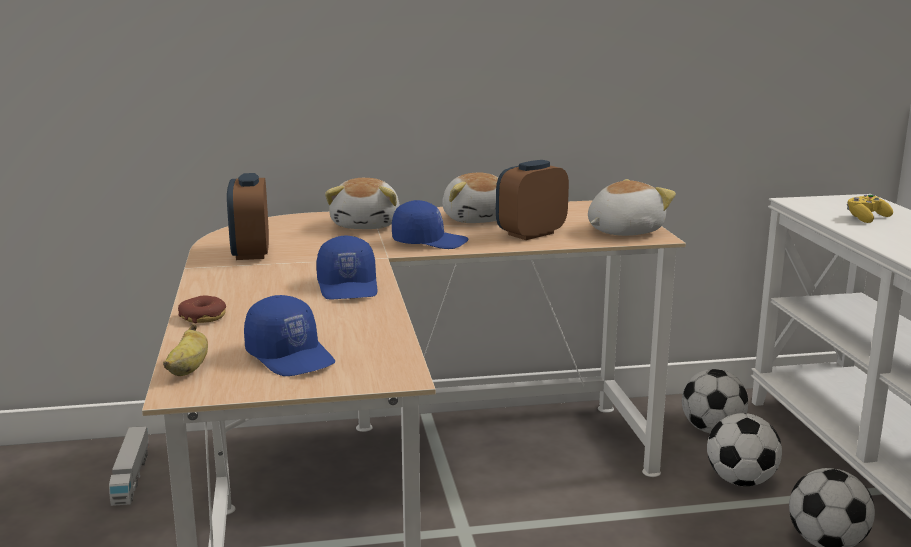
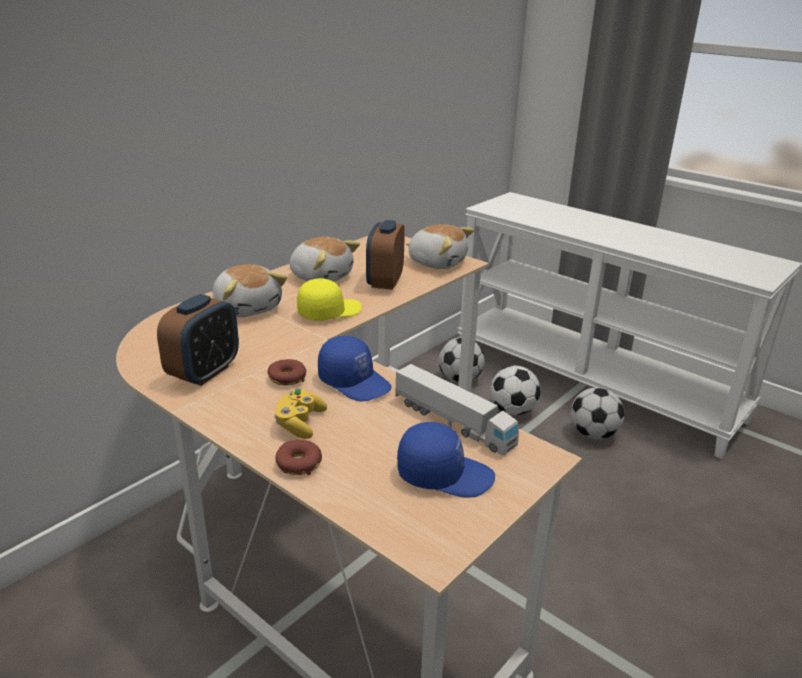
camera: 40 degrees left, 10 degrees up
toy truck [109,426,149,506] -> toy truck moved to [394,364,519,455]
banana [163,324,208,376] -> none
alarm clock [227,173,269,260] -> alarm clock turned 105 degrees counterclockwise [157,294,239,386]
blue cap [392,200,468,249] -> yellow cap [297,278,362,321]
plush toy [588,179,676,236] -> plush toy turned 105 degrees clockwise [406,224,474,269]
yellow game controller [847,194,893,223] -> yellow game controller moved to [274,388,327,439]
none -> donut [267,359,306,386]

